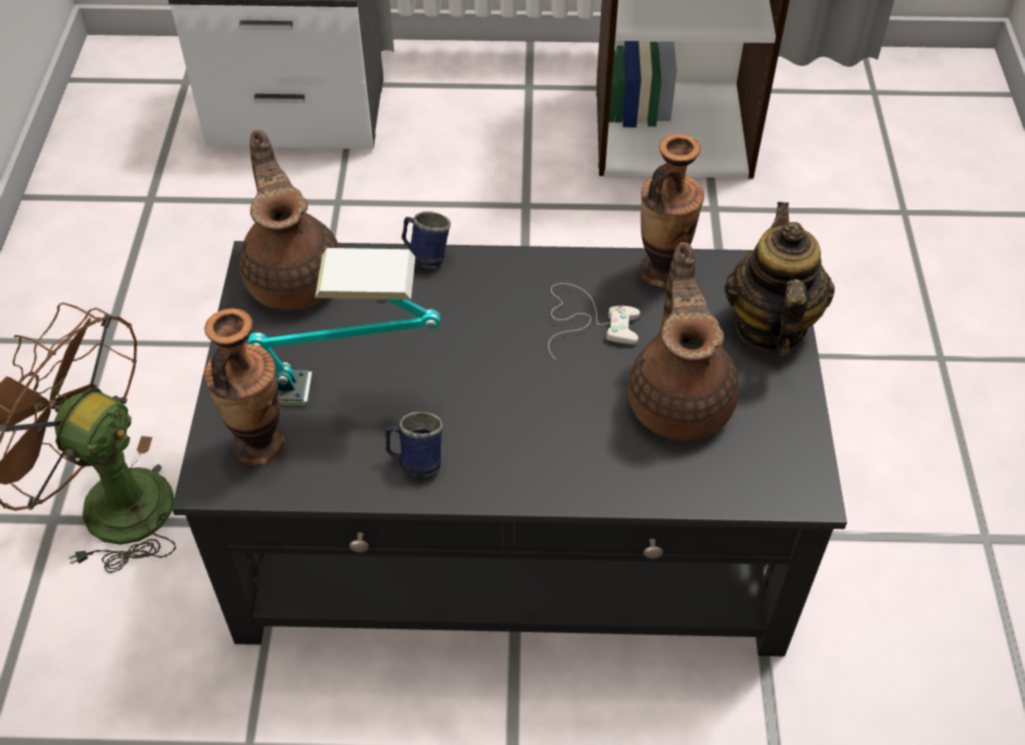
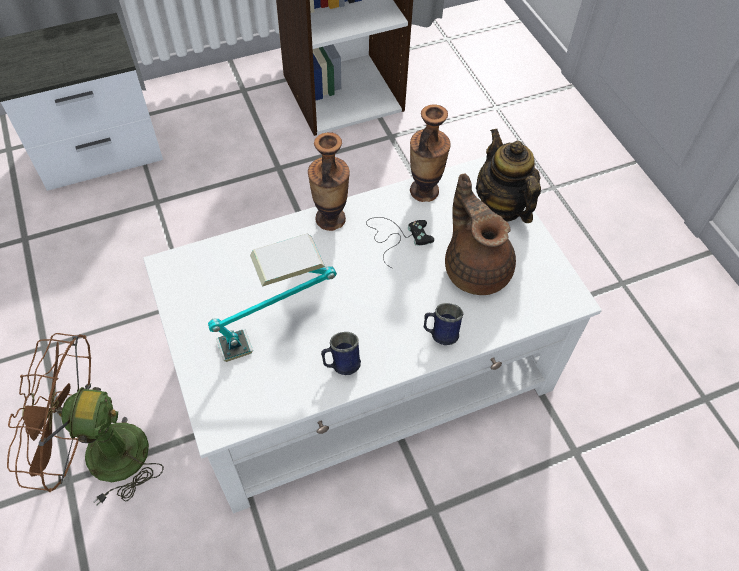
camera: 25 degrees left, 5 degrees up
black coffee table [172,241,847,656] -> white coffee table [143,156,602,513]
vase [204,308,285,465] -> vase moved to [308,132,350,231]
brown teapot [240,130,340,310] -> none
blue mug [402,211,451,268] -> blue mug moved to [424,303,463,345]
white game controller [548,283,640,359] -> black game controller [366,217,434,268]

